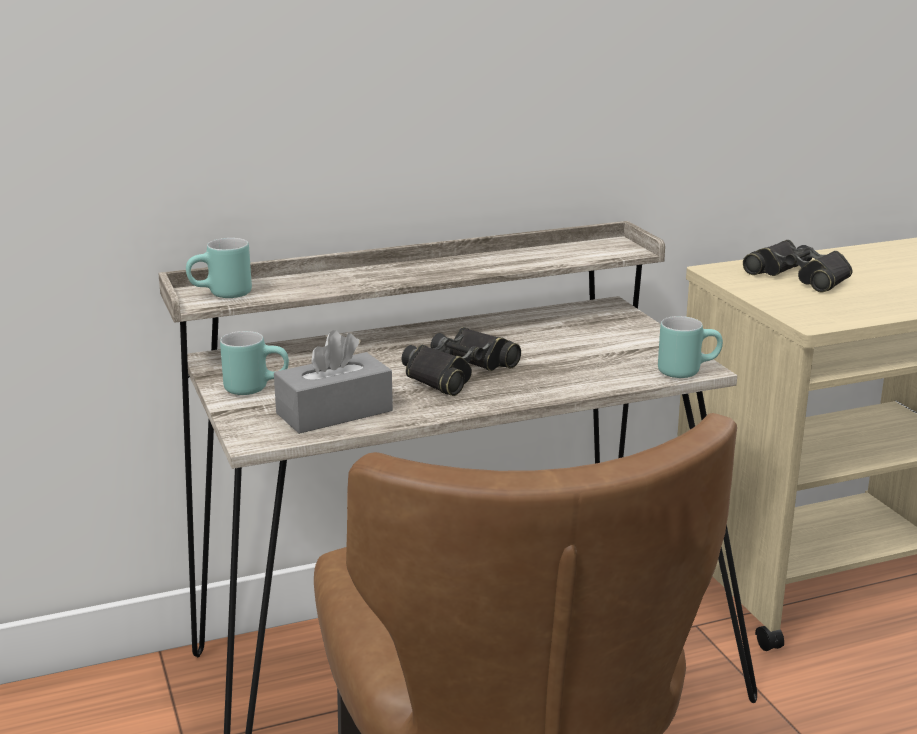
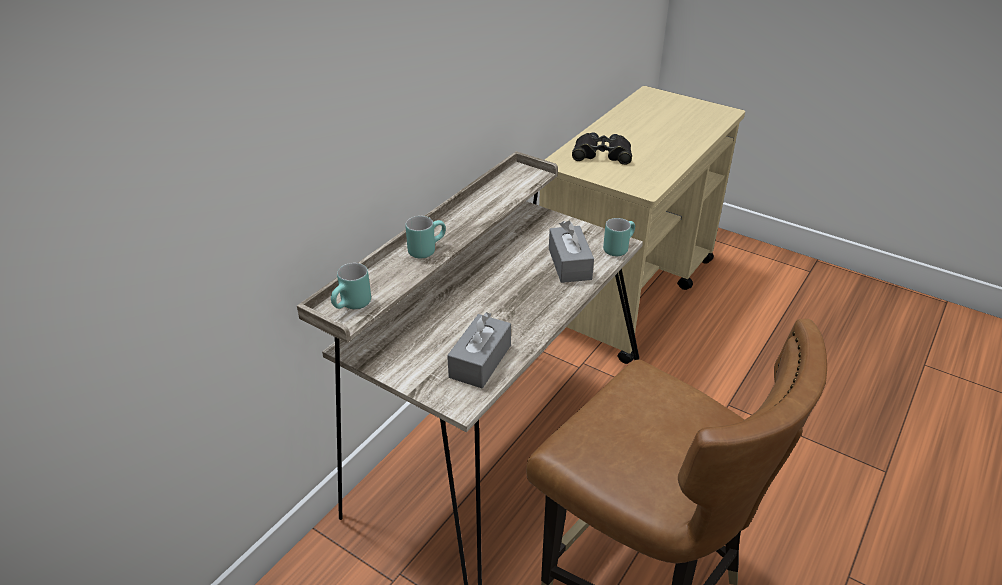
camera: 35 degrees left, 15 degrees up
turquoise mug [220,331,289,395] -> turquoise mug moved to [405,216,446,259]
black binoculars [402,327,521,396] -> none
none -> grey tissue box [549,221,594,283]

